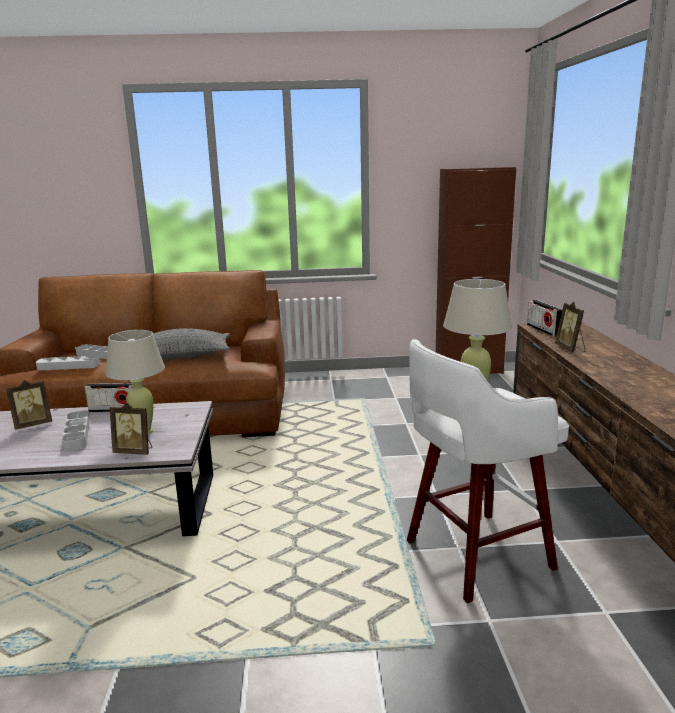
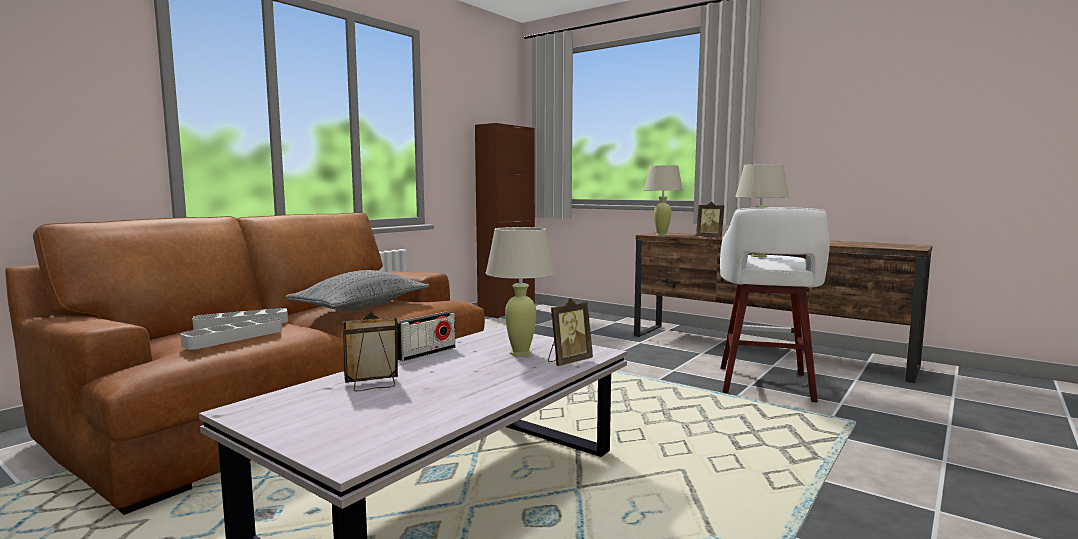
camera: 50 degrees left, 10 degrees down
picture frame [6,380,52,430] -> picture frame turned 120 degrees counterclockwise [343,312,398,391]
grey tray [61,410,90,451] -> none
radio [527,300,563,337] -> beige table lamp [644,165,683,236]

